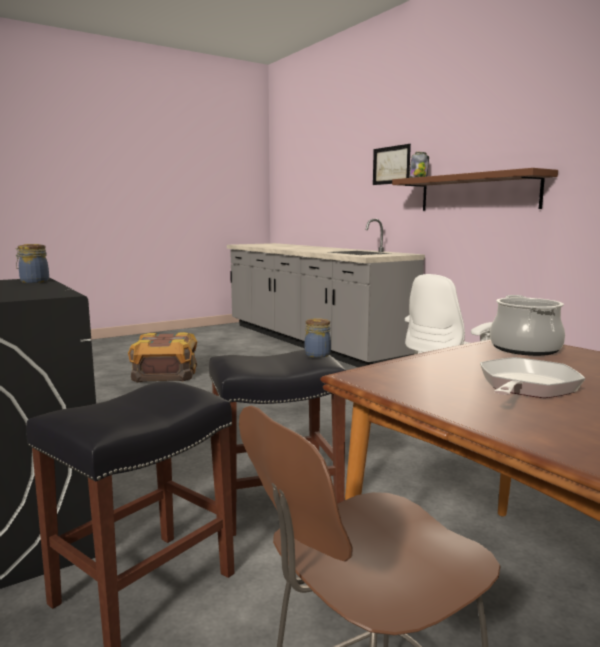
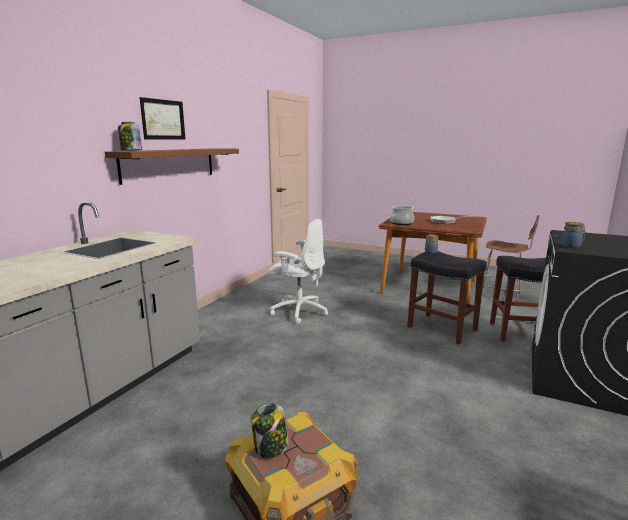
camera: 120 degrees left, 5 degrees up
picture [373,144,411,185] -> picture moved to [140,97,185,139]
none -> jar [251,403,289,459]

